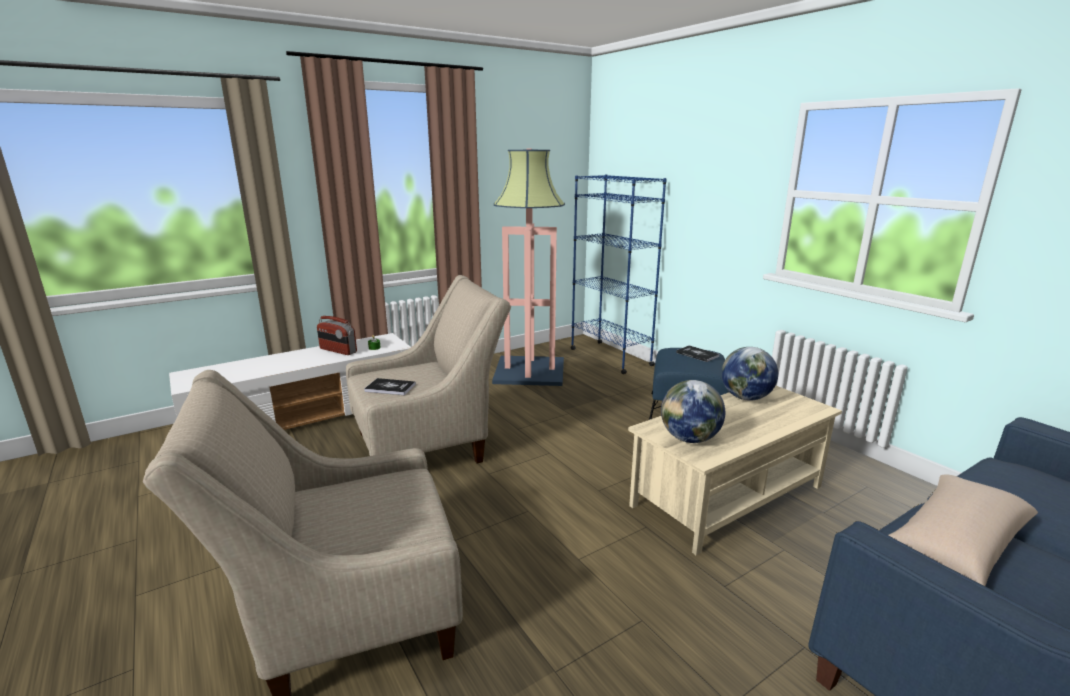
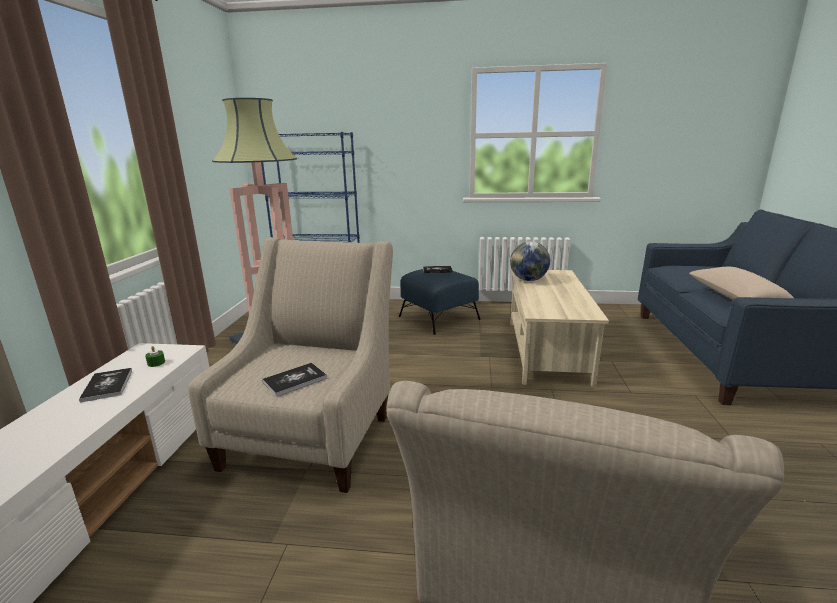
camera: 50 degrees left, 0 degrees up
radio [317,316,357,355] -> book [79,368,132,402]
globe [661,380,725,443] -> none

